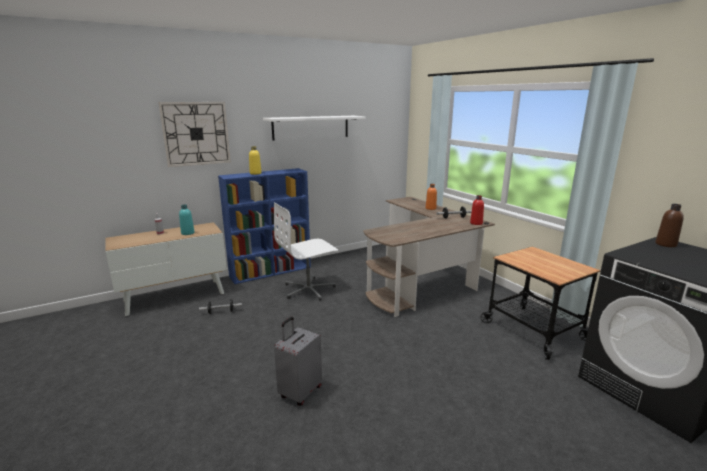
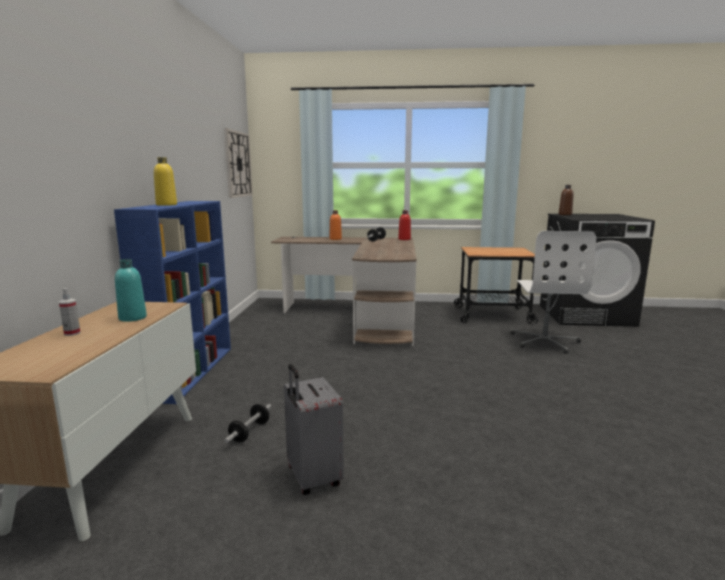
camera: 55 degrees left, 5 degrees down
wall clock [159,102,231,167] -> wall clock moved to [224,129,253,198]
white shelf [263,116,365,141] -> none
white office chair [274,202,339,301] -> white office chair moved to [511,231,596,354]
grey suitcase [274,317,322,406] -> grey suitcase moved to [284,364,344,495]

